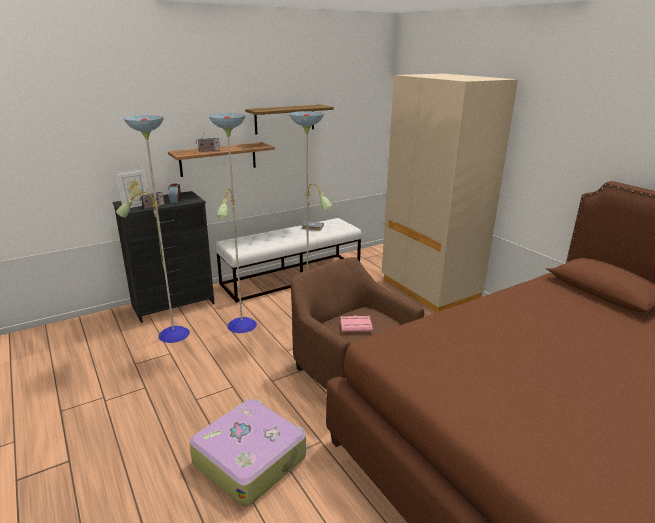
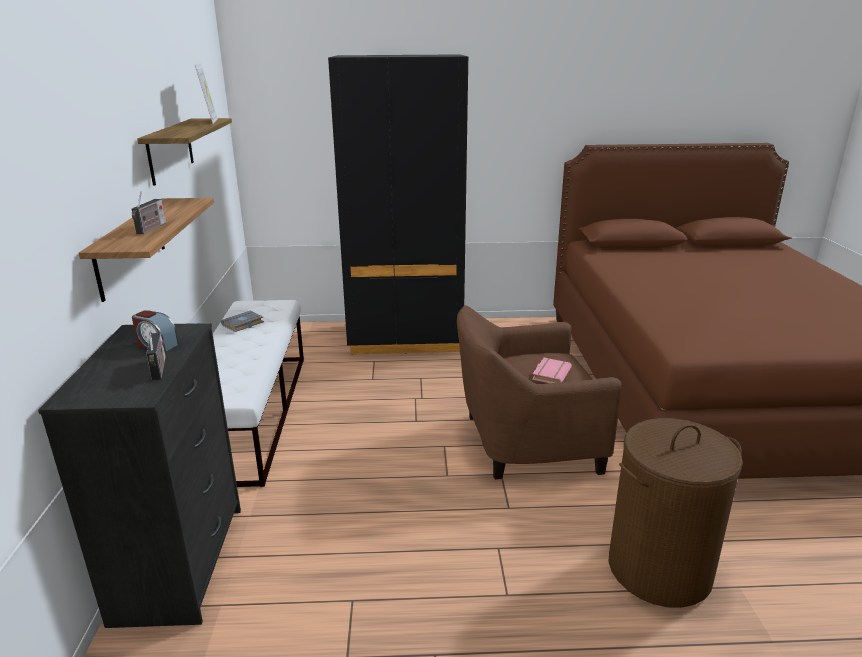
camera: 60 degrees left, 0 degrees up
picture frame [115,168,149,208] -> picture frame moved to [195,63,218,124]
floor lamp [116,111,332,343] -> none
suitcase [189,399,306,507] -> brown laundry basket [608,418,743,608]
beige wardrobe [382,74,518,313] -> black wardrobe [328,54,468,355]

